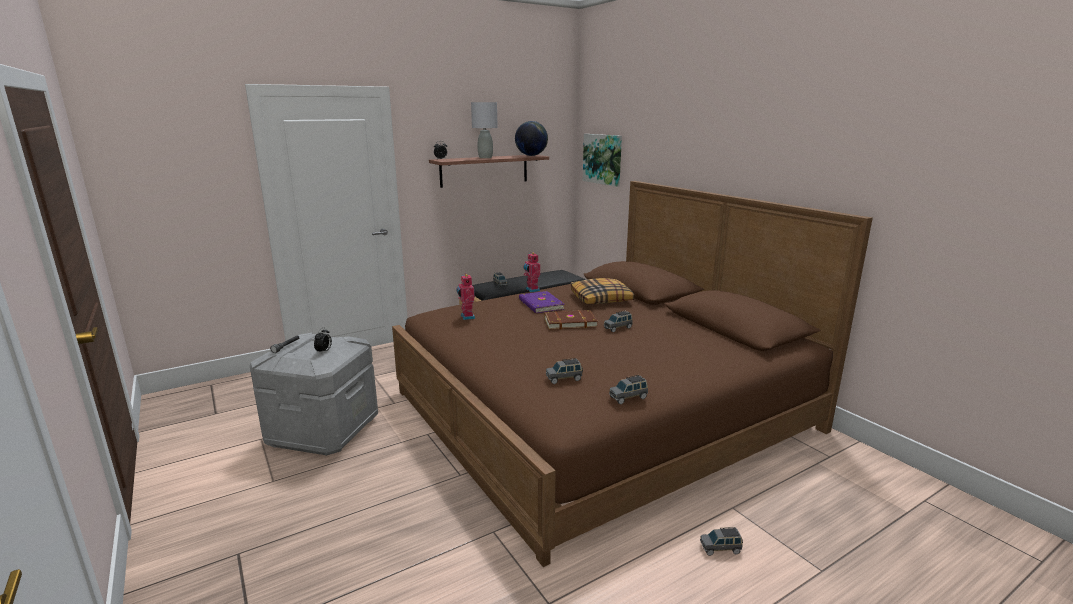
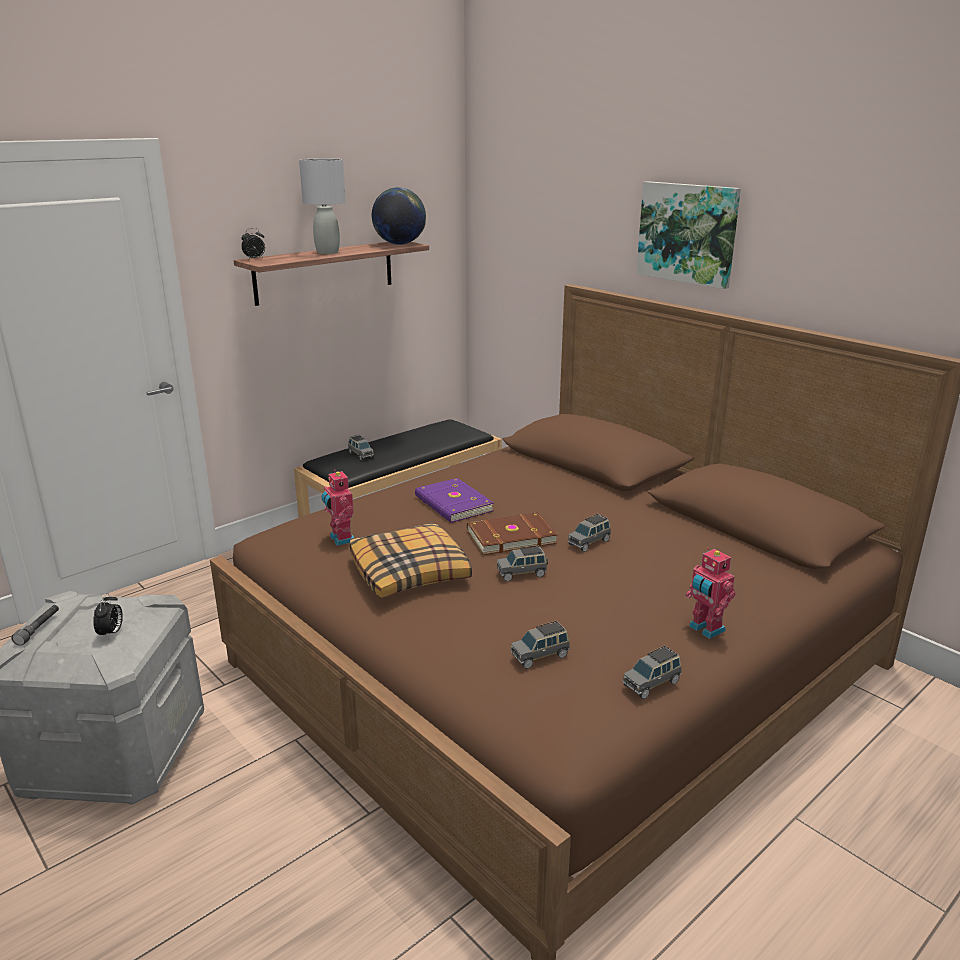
camera: 10 degrees left, 5 degrees up
toy robot [524,253,540,292] -> toy robot moved to [686,548,736,639]
pillow [571,278,634,304] -> pillow moved to [350,522,472,598]
picture [583,134,622,187] -> picture moved to [636,181,741,289]
grey toy car [700,527,743,556] -> grey toy car moved to [497,545,548,581]

